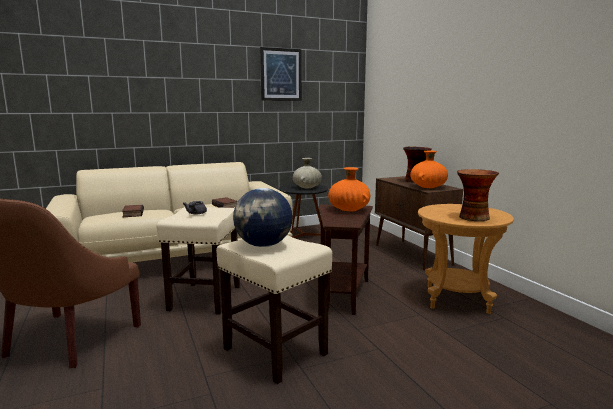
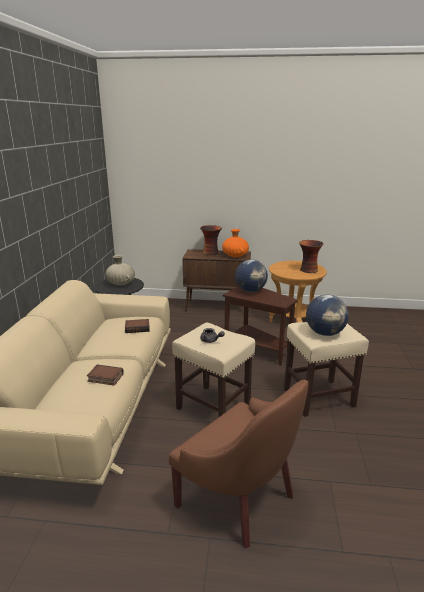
camera: 60 degrees left, 10 degrees up
picture [260,47,302,101] -> none
orange vase [328,167,370,211] -> globe [235,260,268,292]

